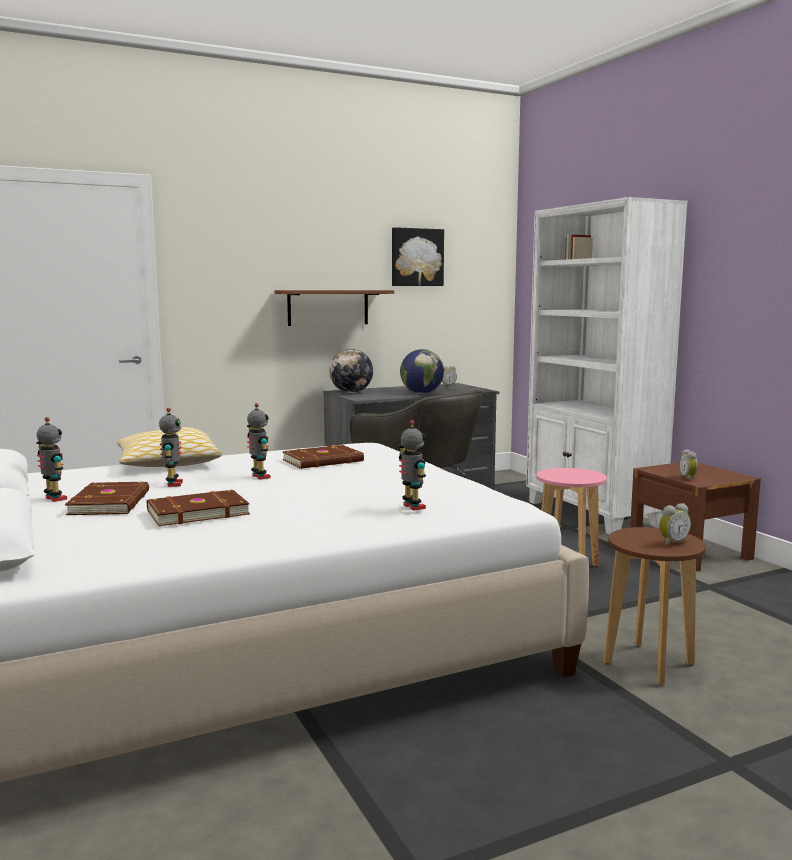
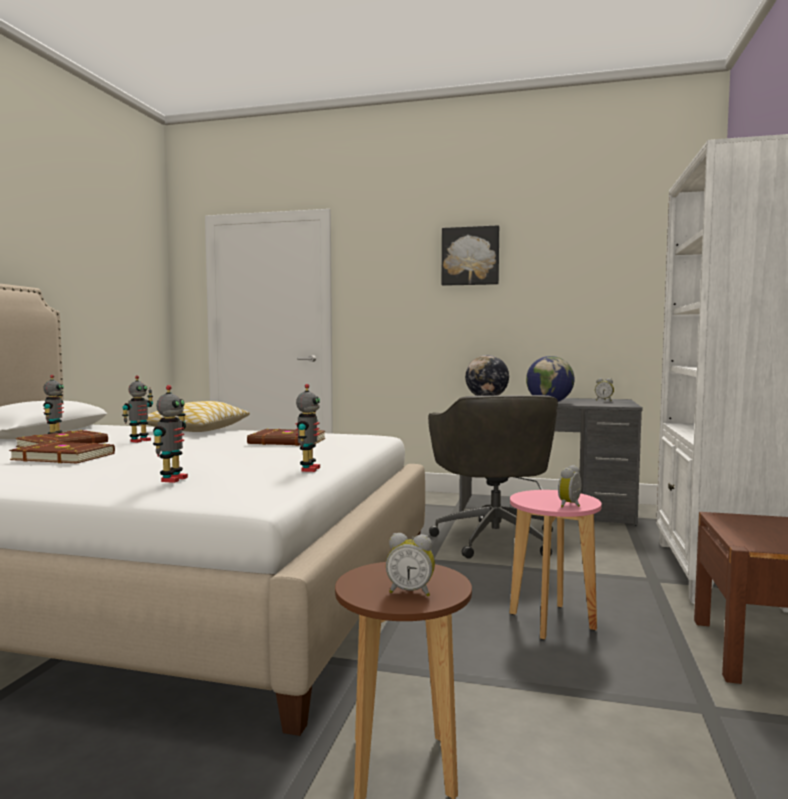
camera: 40 degrees right, 5 degrees down
toy robot [247,403,271,480] -> toy robot moved to [296,384,320,472]
shelf [274,290,394,326] -> none
picture [392,227,444,286] -> picture moved to [442,225,499,286]
alarm clock [679,449,698,480] -> alarm clock moved to [558,465,581,508]

